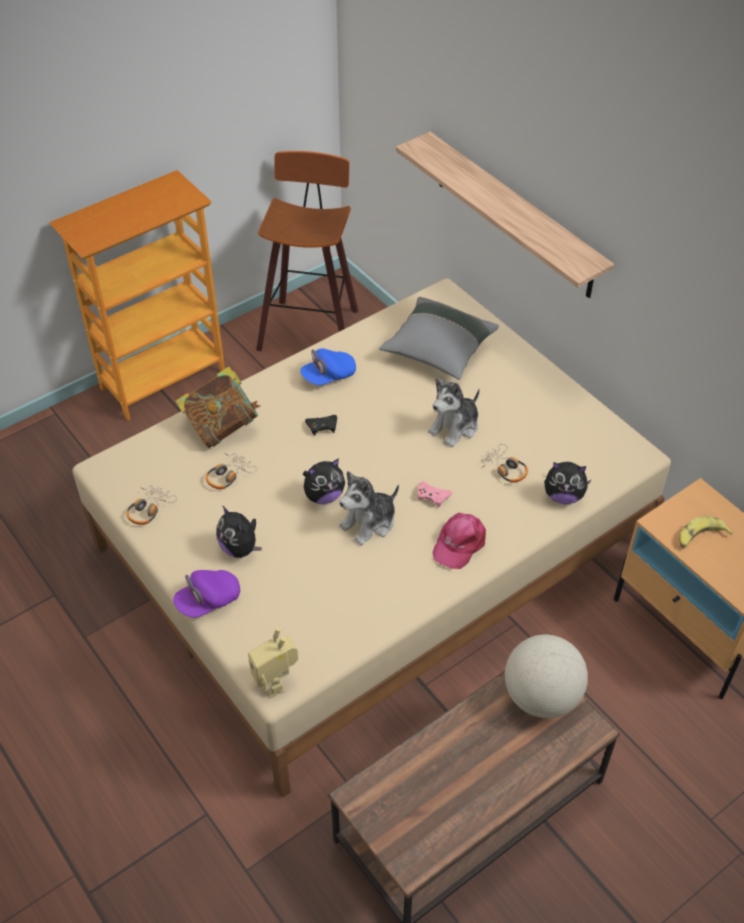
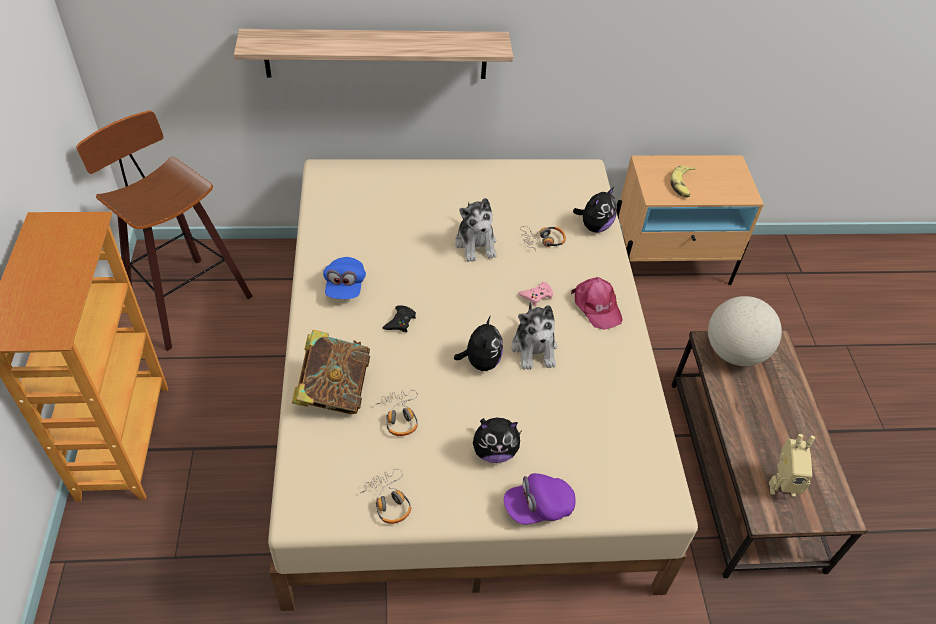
camera: 60 degrees left, 0 degrees up
purple cap [173,570,240,618] -> purple cap turned 75 degrees clockwise [504,473,576,524]
toy robot [248,627,298,698] -> toy robot moved to [769,434,815,497]
grey pillow [379,297,499,380] -> none

